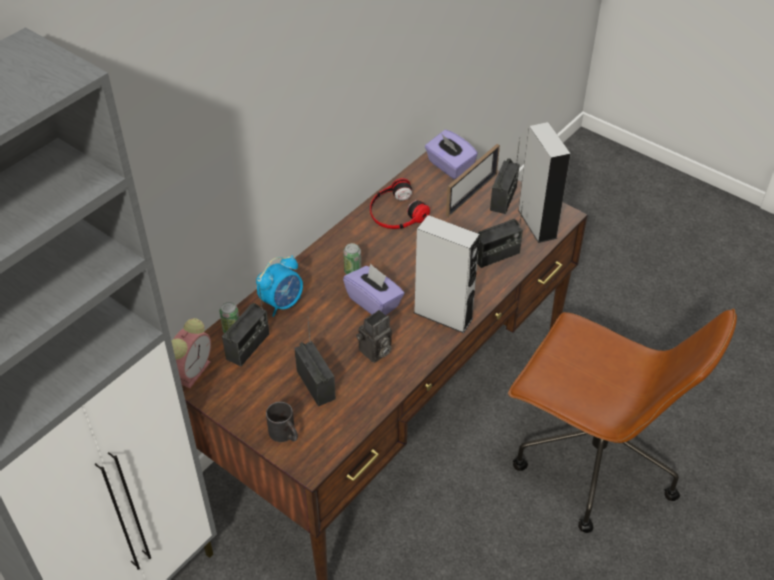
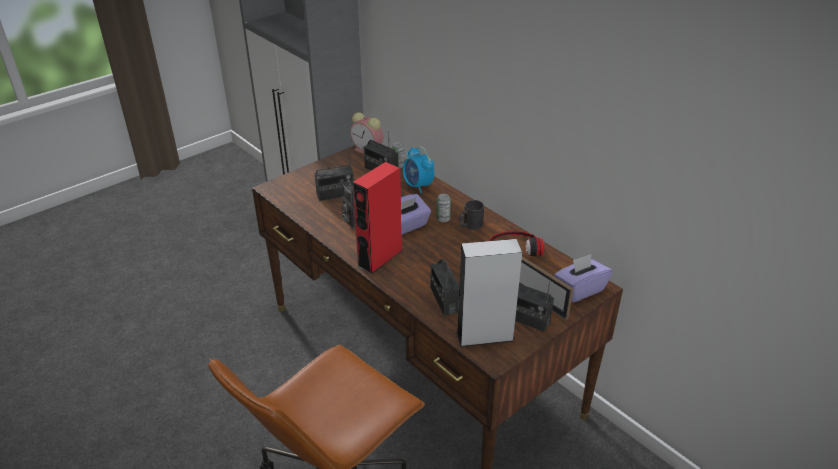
camera: 100 degrees right, 10 degrees down
black mug [266,402,298,442] -> black mug moved to [459,200,484,230]
grey speaker [413,215,480,333] -> red speaker [353,162,402,274]

